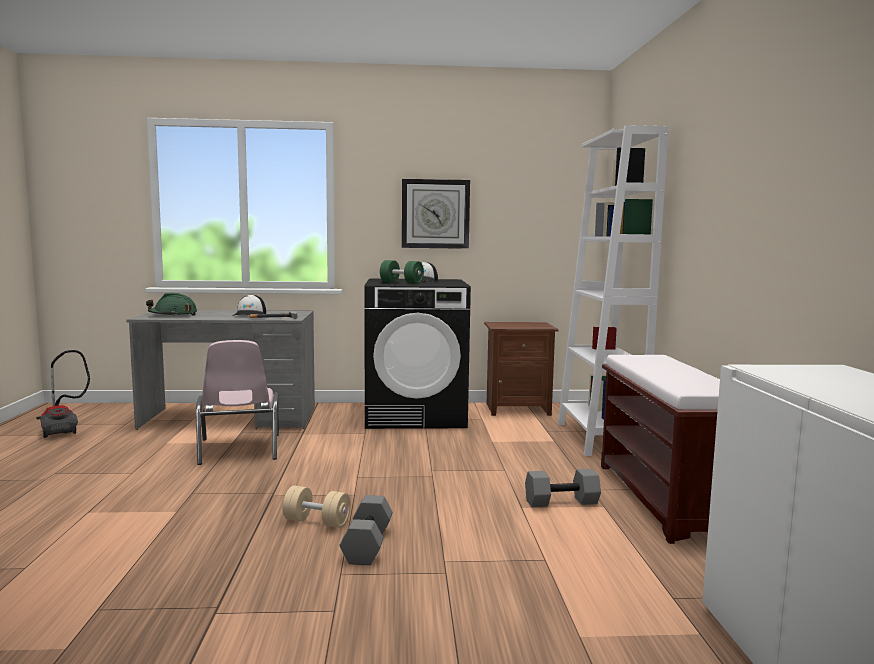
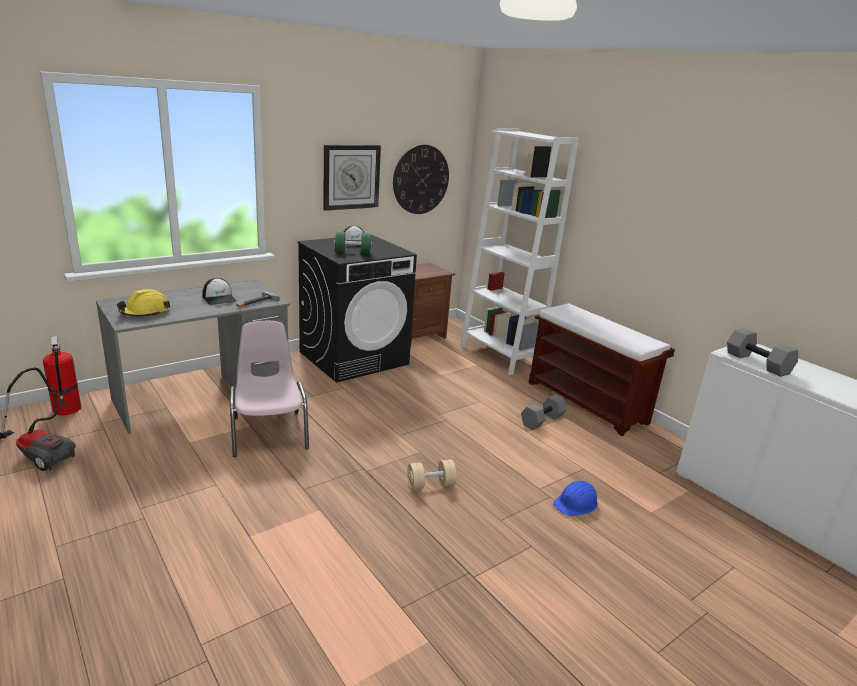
camera: 35 degrees left, 15 degrees up
green hard hat [146,293,197,316] -> yellow hard hat [117,289,170,317]
pink chair [196,340,279,465] -> pink chair turned 150 degrees counterclockwise [230,321,309,457]
grey dumbbell [339,495,393,565] -> grey dumbbell moved to [727,328,798,377]
none -> fire extinguisher [43,336,81,415]
none -> wall clock [393,144,449,214]
none -> blue hard hat [553,481,598,516]

